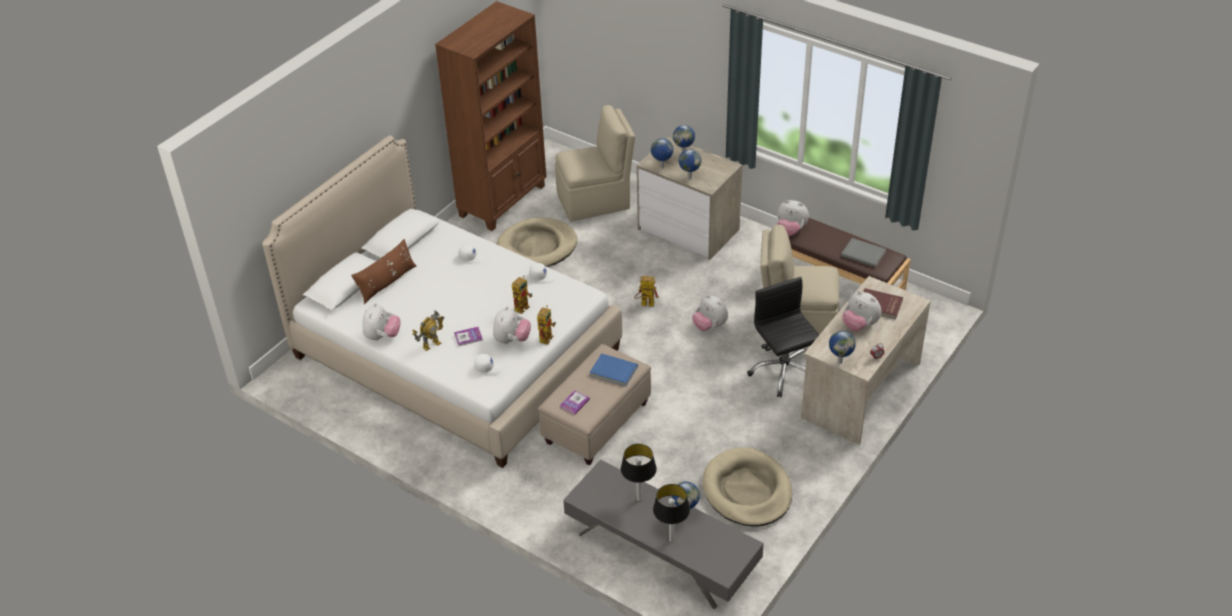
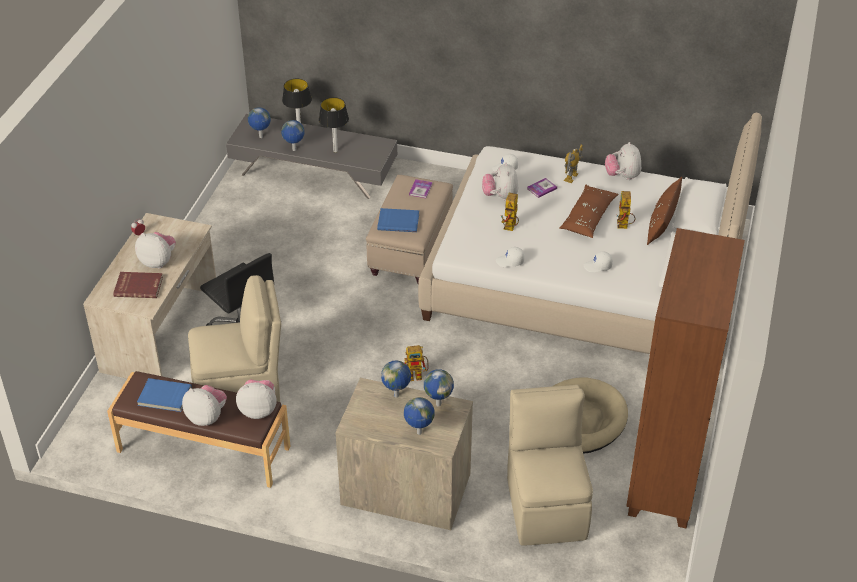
camera: 160 degrees right, 0 degrees up
toy robot [537,305,556,345] -> toy robot moved to [617,191,636,229]
beige chair [555,105,635,221] -> beige chair turned 120 degrees clockwise [507,385,593,546]
plush toy [692,295,728,331] -> plush toy moved to [182,385,227,426]
beige dog bed [702,447,792,527] -> none
globe [829,331,856,364] -> globe moved to [248,107,271,138]
grey book [841,238,886,268] -> blue book [137,378,192,412]
none -> brown pillow [559,185,619,238]

